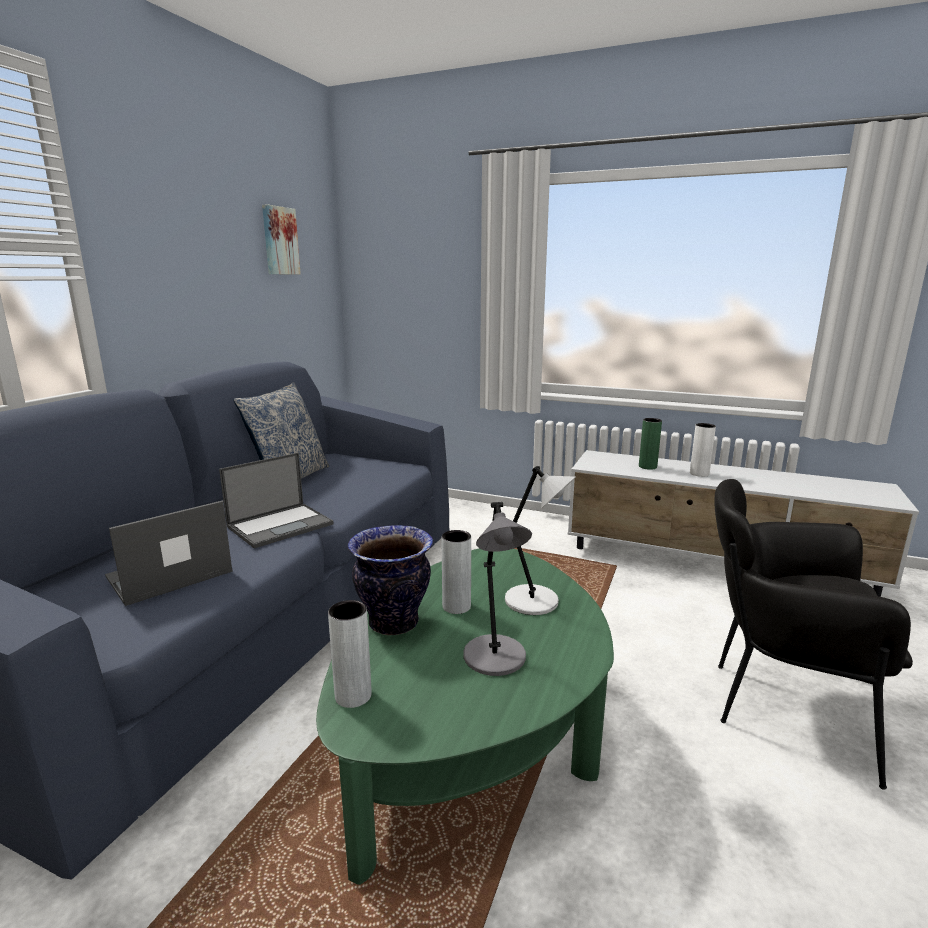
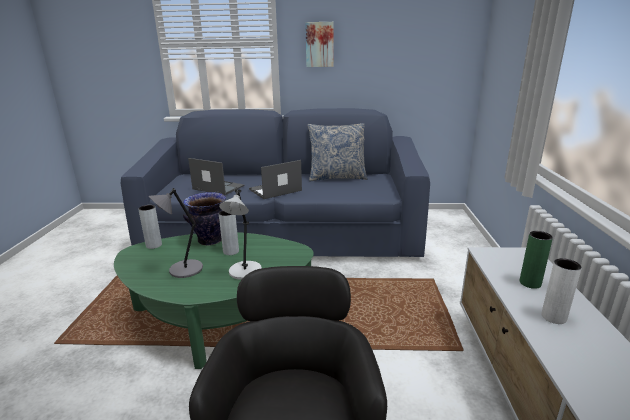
camera: 70 degrees right, 5 degrees up
laptop [219,453,333,548] -> laptop turned 120 degrees clockwise [249,160,302,199]
picture [262,204,301,274] -> picture moved to [305,22,334,67]

